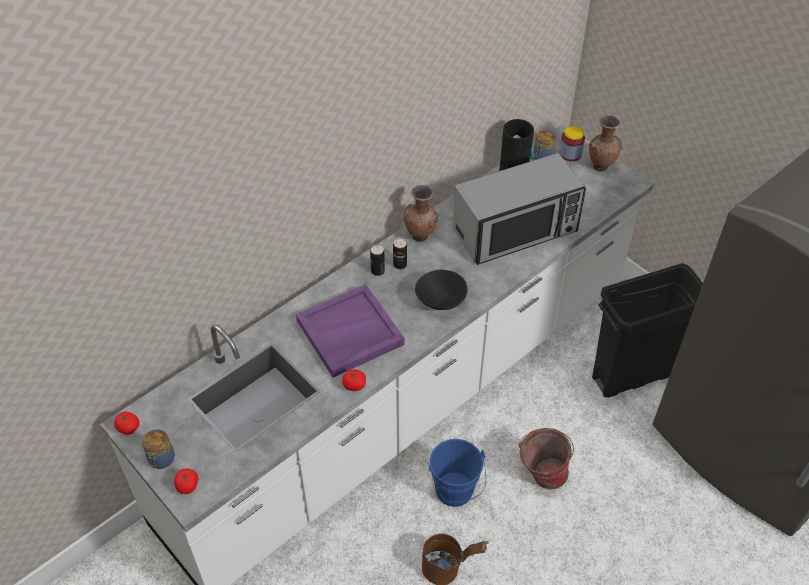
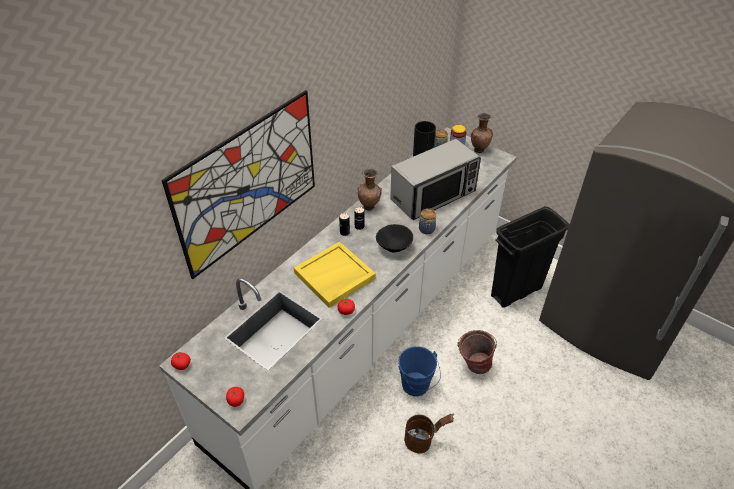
camera: 10 degrees left, 5 degrees down
jar [142,429,175,469] -> jar moved to [419,208,436,234]
purple tray [296,284,404,377] -> yellow tray [294,241,376,308]
none -> picture [161,90,315,279]

